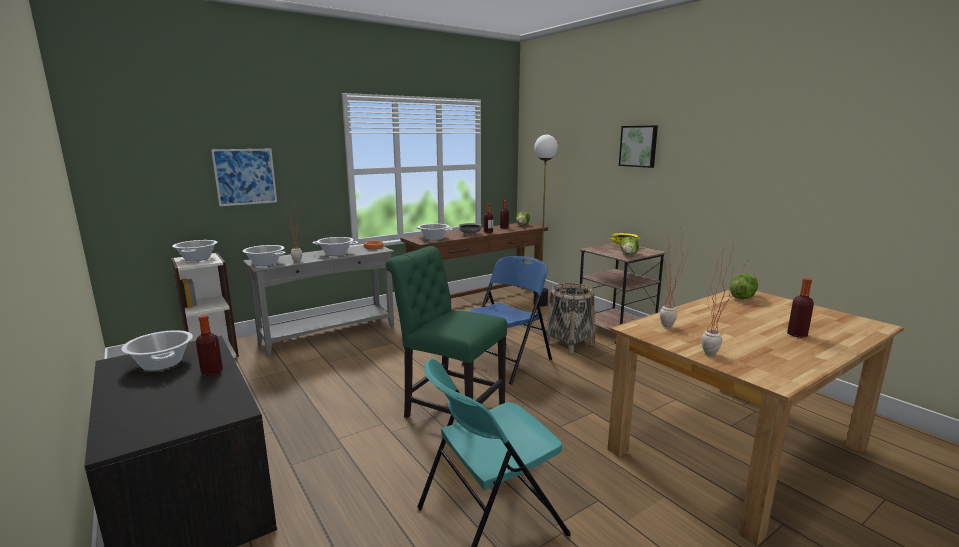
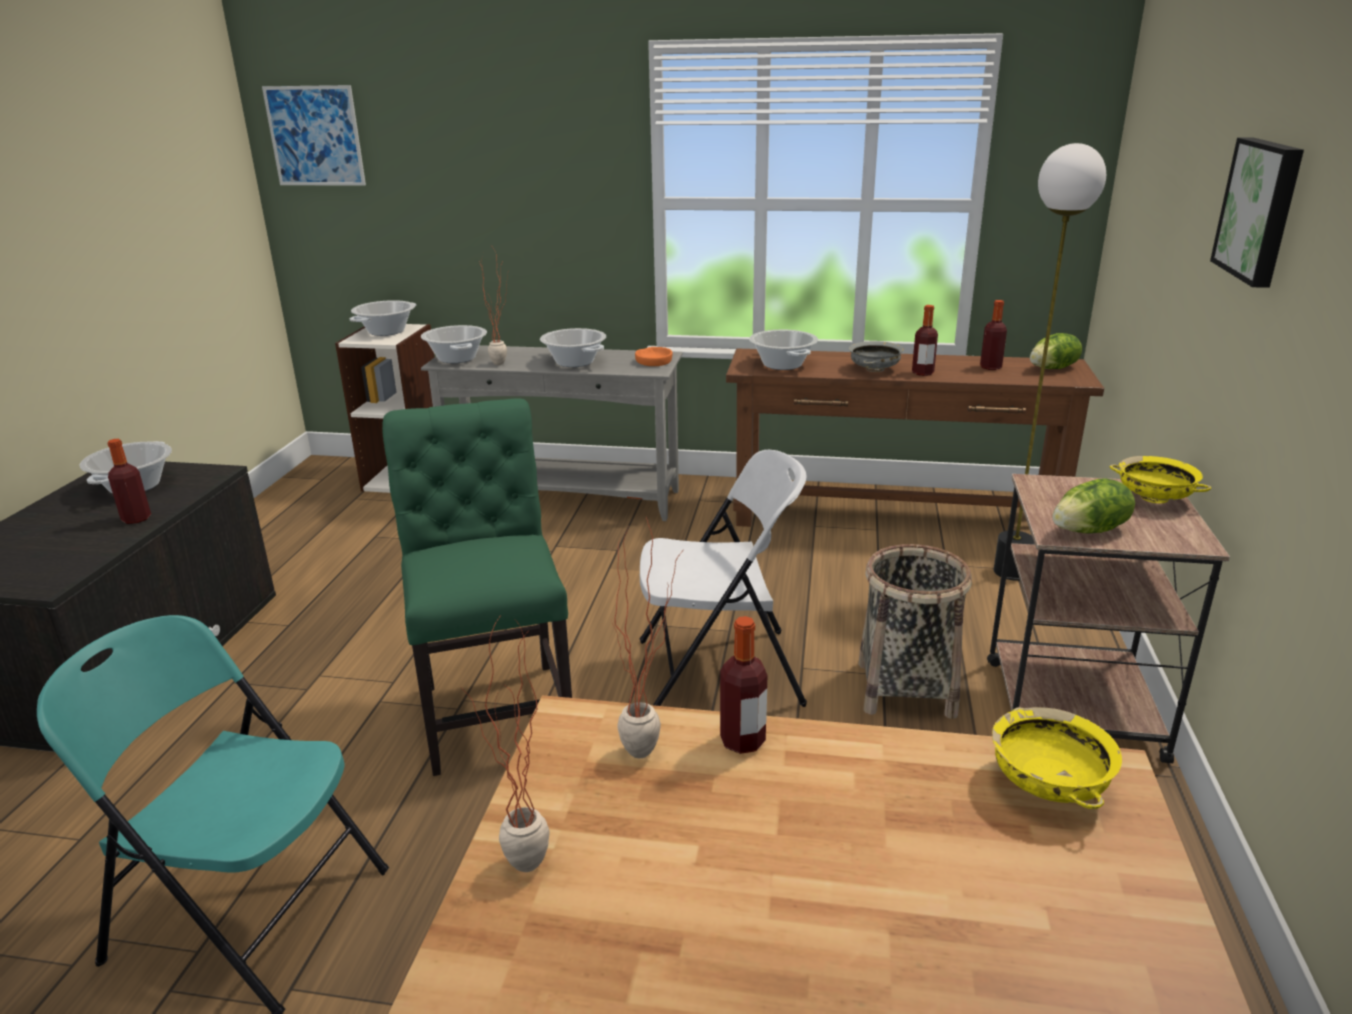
camera: 45 degrees right, 10 degrees up
picture [211,149,277,206] -> picture moved to [262,85,366,186]
blue chair [462,256,552,385] -> white chair [640,450,807,707]
lettuce [730,273,758,299] -> yellow bowl [992,707,1122,809]
bottle [787,278,814,338] -> bottle moved to [720,616,768,754]

